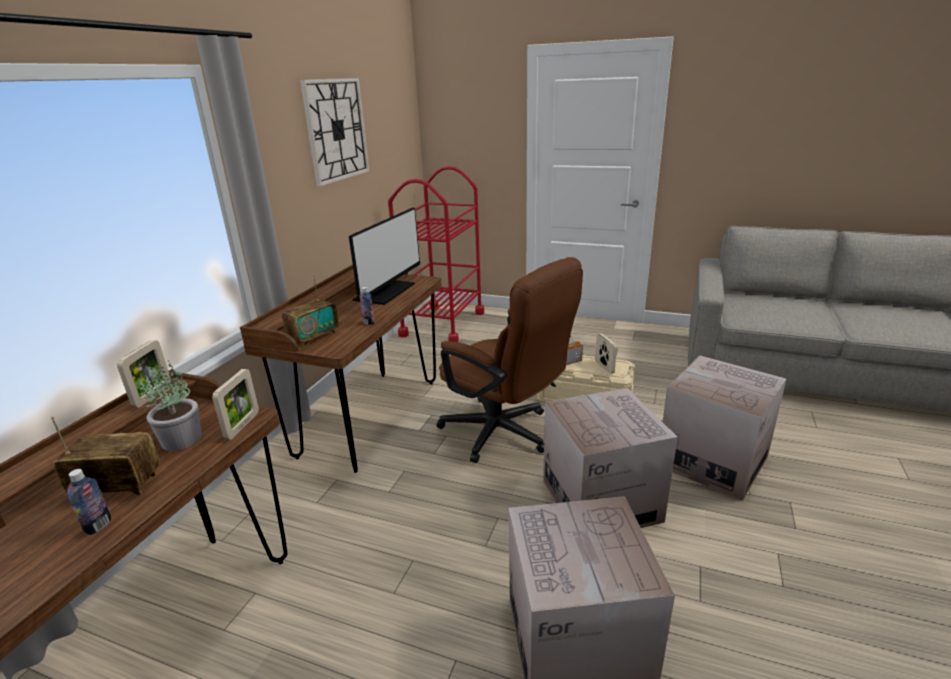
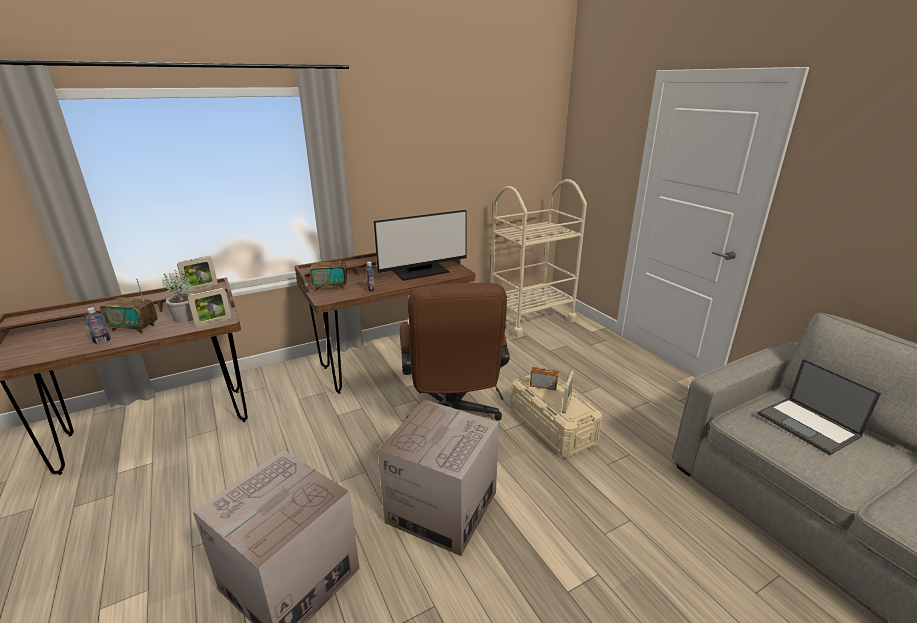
camera: 40 degrees right, 0 degrees up
radio [51,416,159,495] -> radio turned 150 degrees clockwise [100,279,158,334]
wall clock [300,78,369,186] -> none
red cart [388,166,484,342] -> beige cart [491,179,587,337]
cardboard box [663,355,786,501] -> none
none -> laptop [758,359,881,455]

